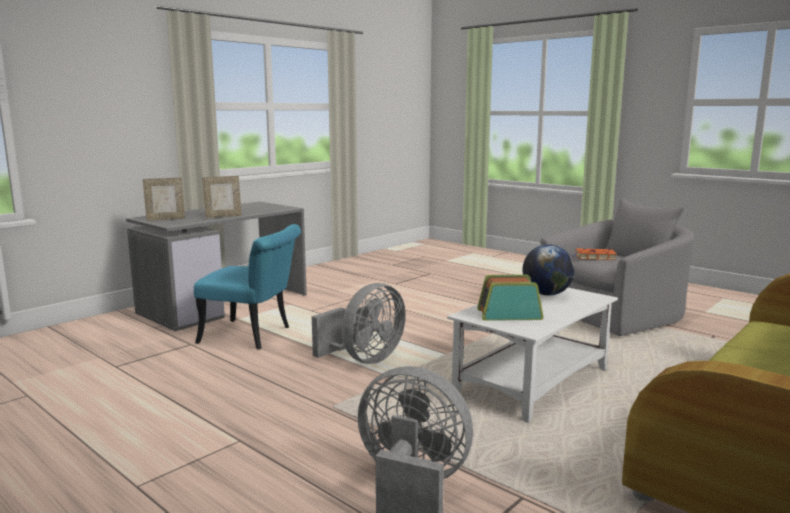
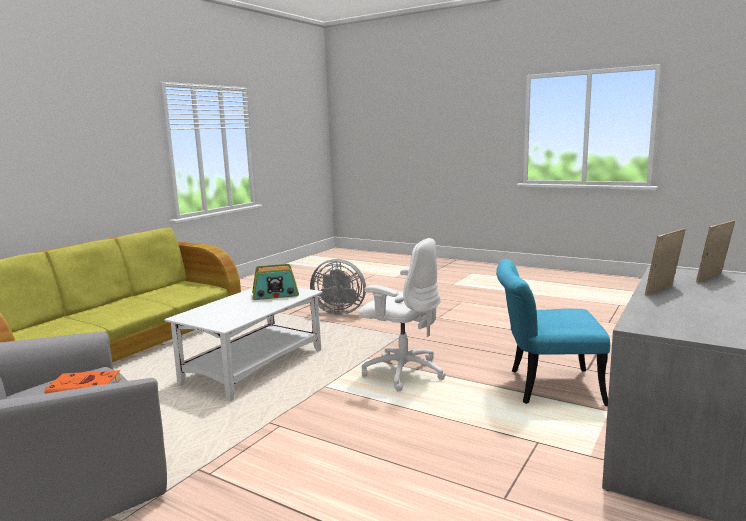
camera: 170 degrees right, 0 degrees up
grey fan [312,283,406,364] -> white office chair [359,238,445,392]
globe [523,244,575,295] -> none

